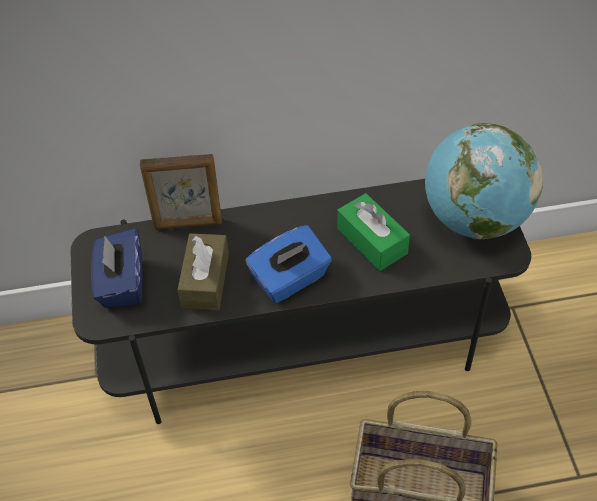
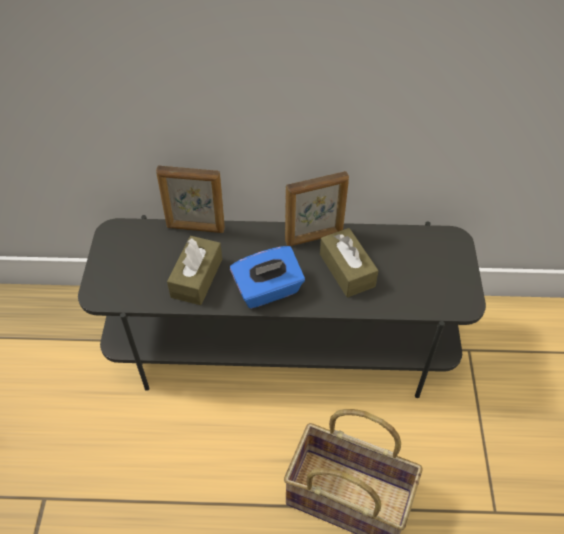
camera: 10 degrees right, 0 degrees up
blue tissue box [91,229,142,308] -> none
green tissue box [337,193,410,271] -> brown tissue box [320,228,379,297]
globe [425,123,543,239] -> none
none -> picture frame [285,171,349,246]

